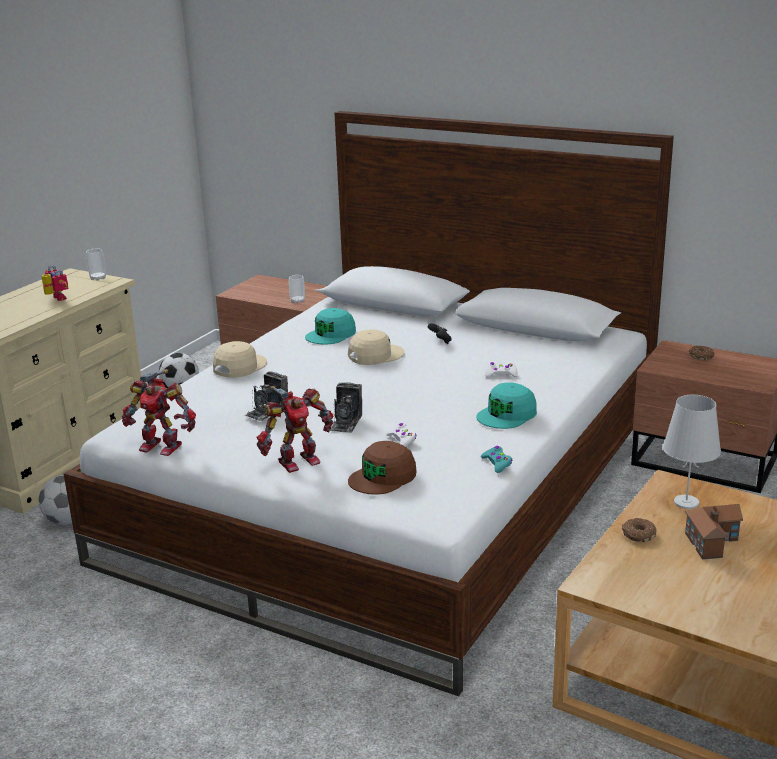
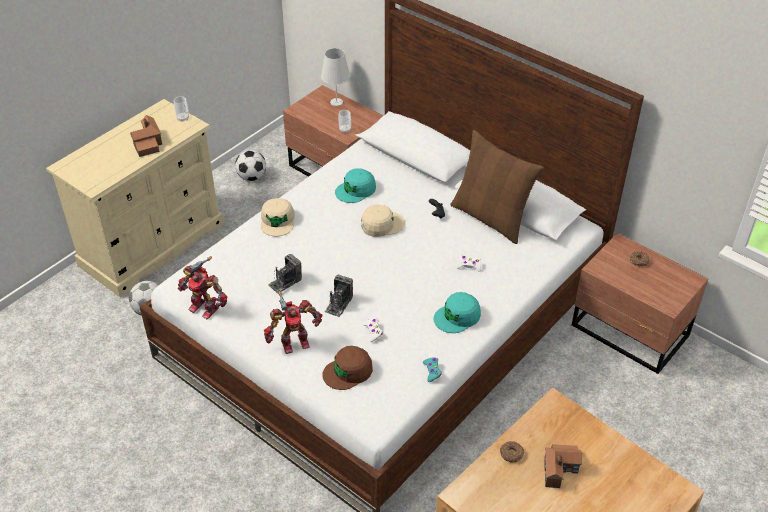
camera: 10 degrees right, 20 degrees up
toy robot [42,265,68,301] -> toy house [130,115,162,157]
beige cap [213,341,267,378] -> beige cap turned 135 degrees clockwise [261,198,295,236]
white table lamp [663,395,721,509] -> white table lamp moved to [321,48,350,107]
none -> brown pillow [450,130,544,244]

